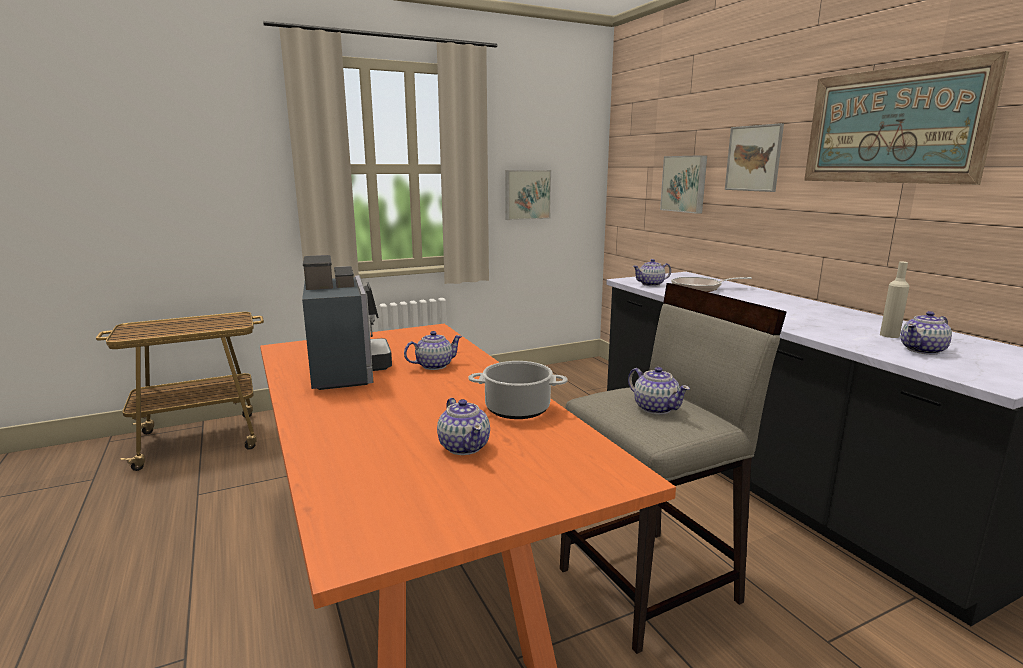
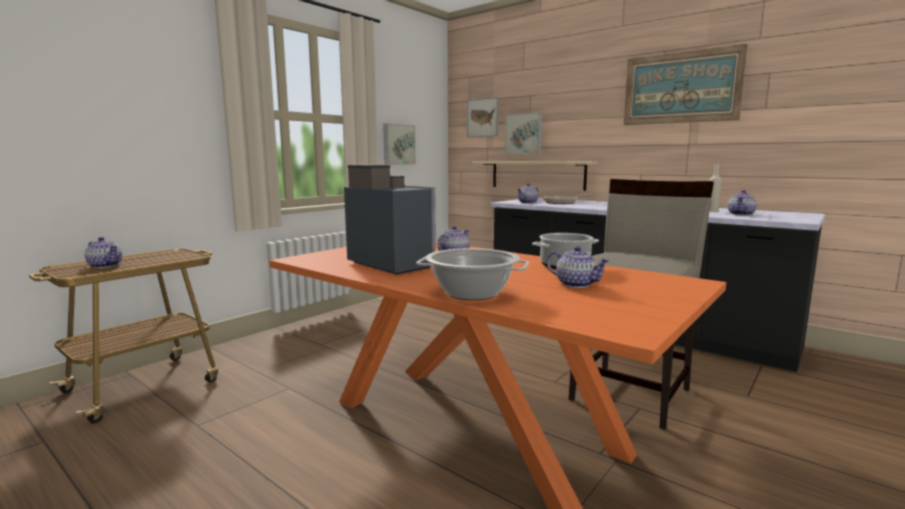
camera: 25 degrees left, 5 degrees down
teapot [628,367,690,415] -> teapot moved to [85,237,122,268]
picture [725,123,784,192] -> picture moved to [467,97,499,137]
none -> cooking pot [416,248,529,300]
none -> beige shelf [472,161,598,191]

